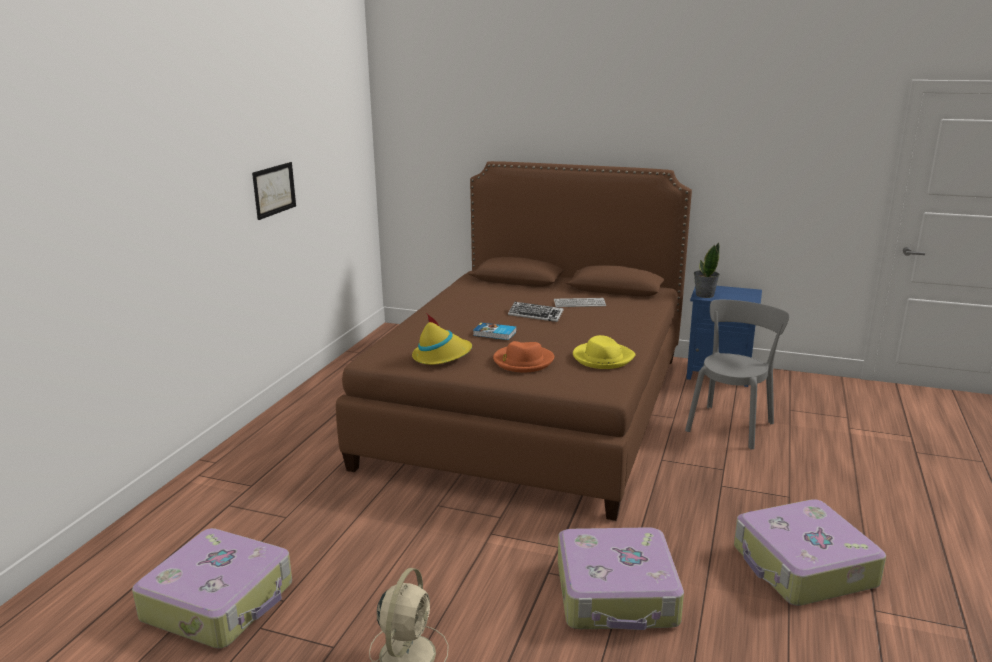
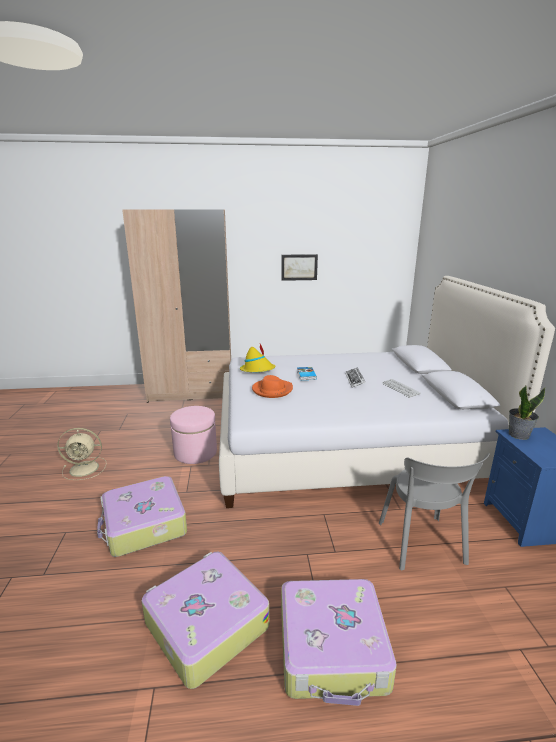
camera: 65 degrees right, 0 degrees up
suitcase [132,528,292,649] -> suitcase moved to [281,579,397,706]
brown bed [336,161,692,521] -> white bed [219,276,555,508]
yellow hat [573,335,636,369] -> none
grey chair [685,300,790,450] -> grey chair turned 75 degrees clockwise [379,453,490,570]
none -> beige wardrobe [122,209,231,403]
none -> pink ottoman [170,406,217,464]

